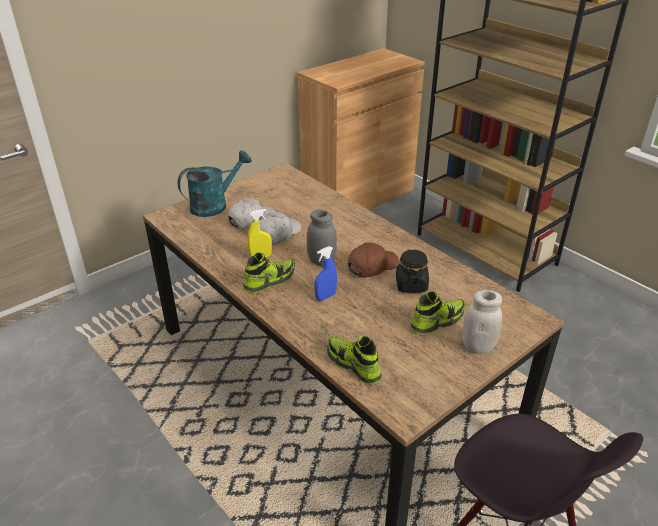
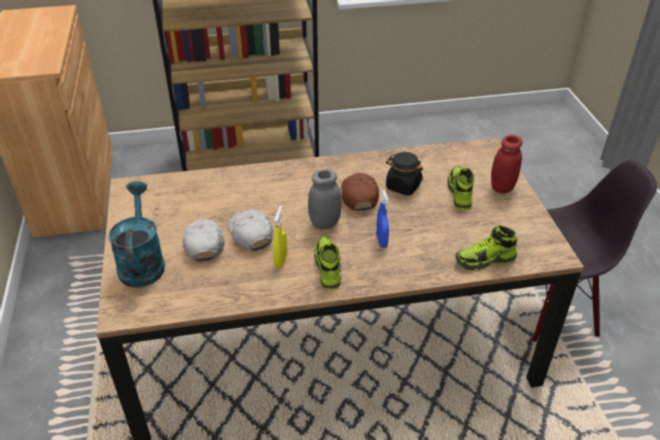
camera: 60 degrees left, 5 degrees up
white jar [463,290,502,354] -> red jar [491,135,522,193]

